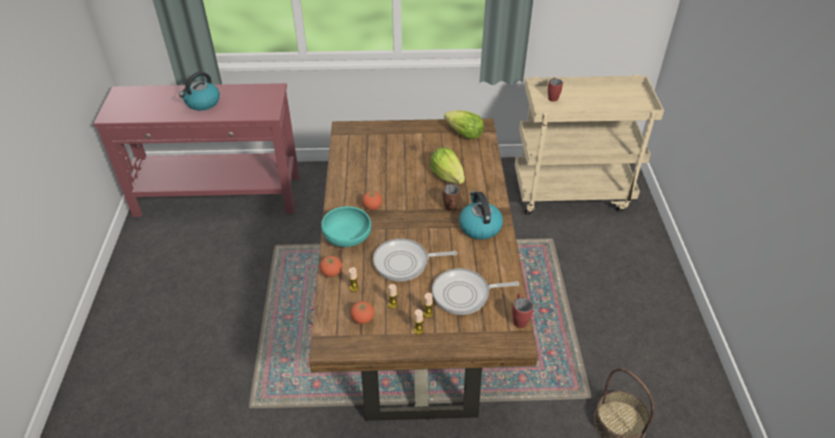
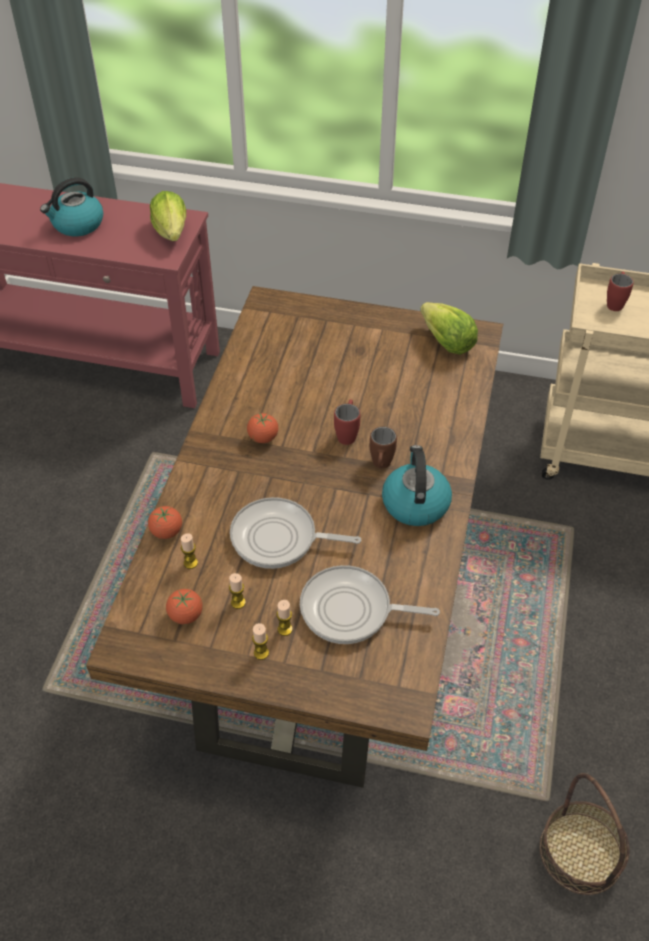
camera: 15 degrees right, 5 degrees up
turquoise bowl [321,206,371,247] -> none
lettuce [430,147,465,184] -> lettuce moved to [150,191,186,241]
red mug [512,293,533,328] -> red mug moved to [334,399,360,445]

